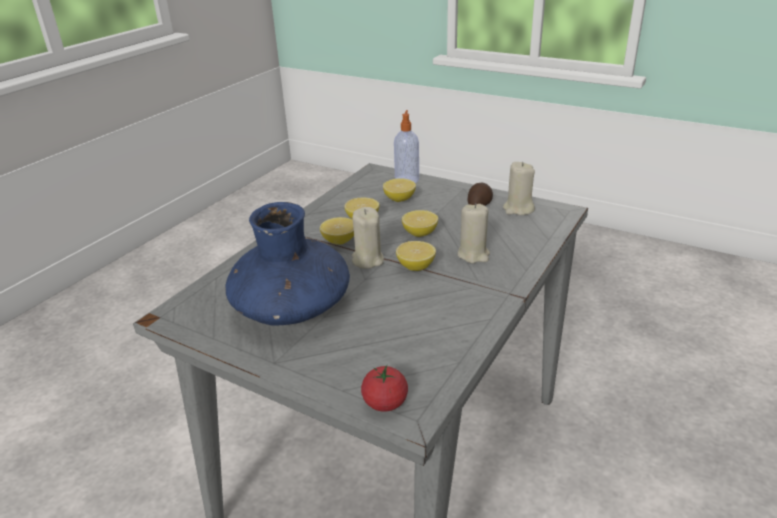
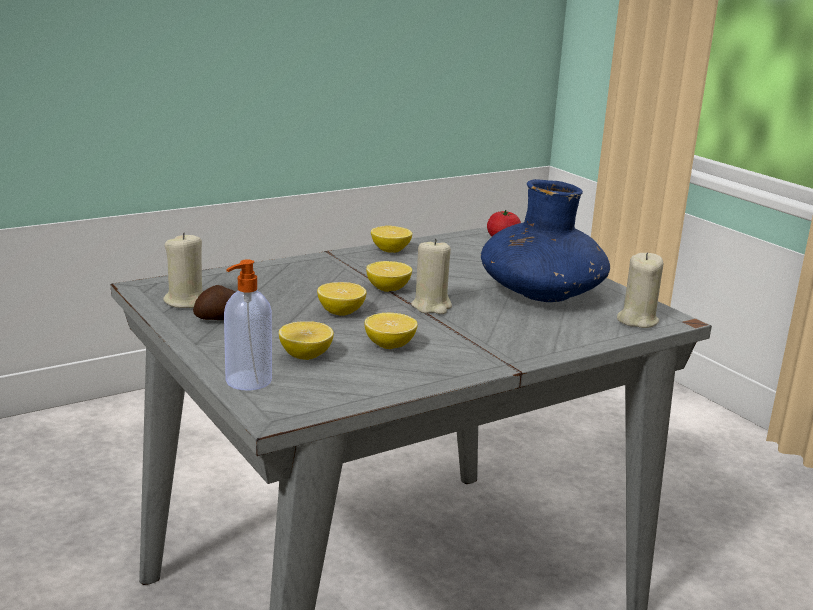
camera: 155 degrees left, 10 degrees down
lemon [320,217,354,244] -> lemon moved to [371,226,412,253]
beige candle [457,203,490,263] -> beige candle moved to [617,252,663,328]

